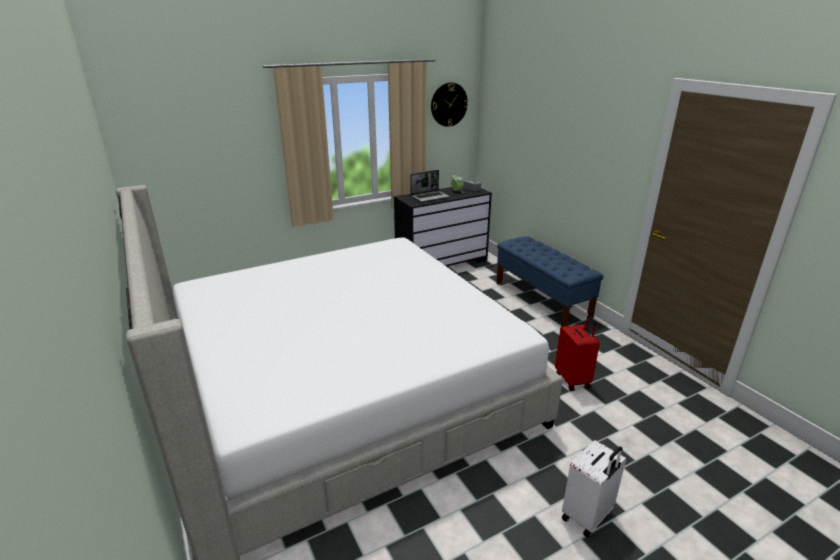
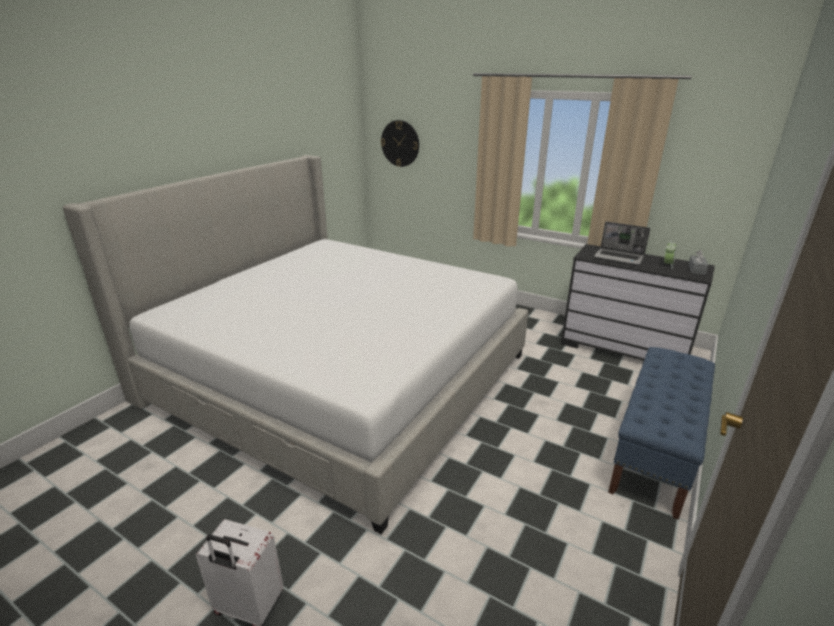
camera: 60 degrees right, 0 degrees up
wall clock [431,82,468,127] -> wall clock moved to [381,120,419,167]
red suitcase [555,315,600,391] -> none

